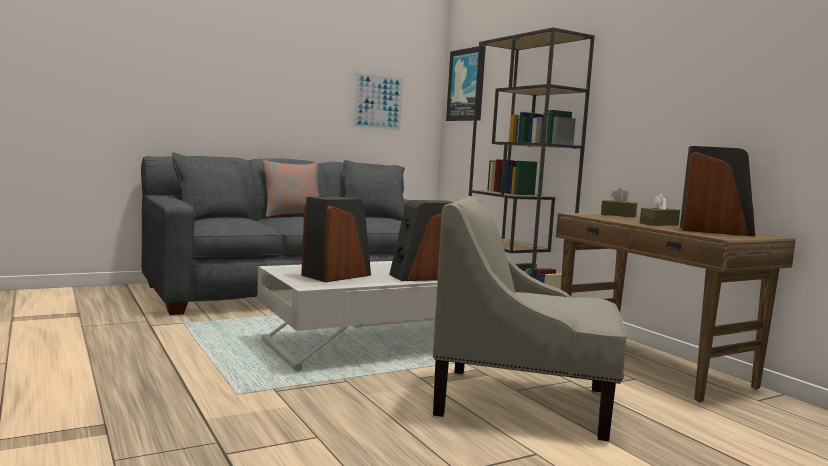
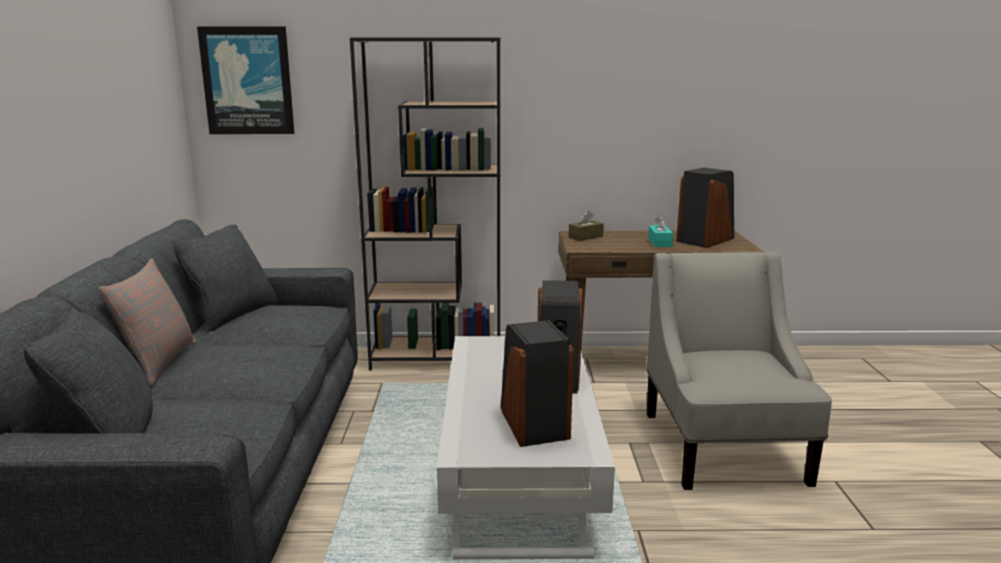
camera: 60 degrees left, 10 degrees up
picture [352,71,404,132] -> none
grey armchair [433,196,627,441] -> grey armchair turned 135 degrees clockwise [647,252,832,490]
brown tissue box [640,194,680,226] -> turquoise tissue box [648,215,673,247]

